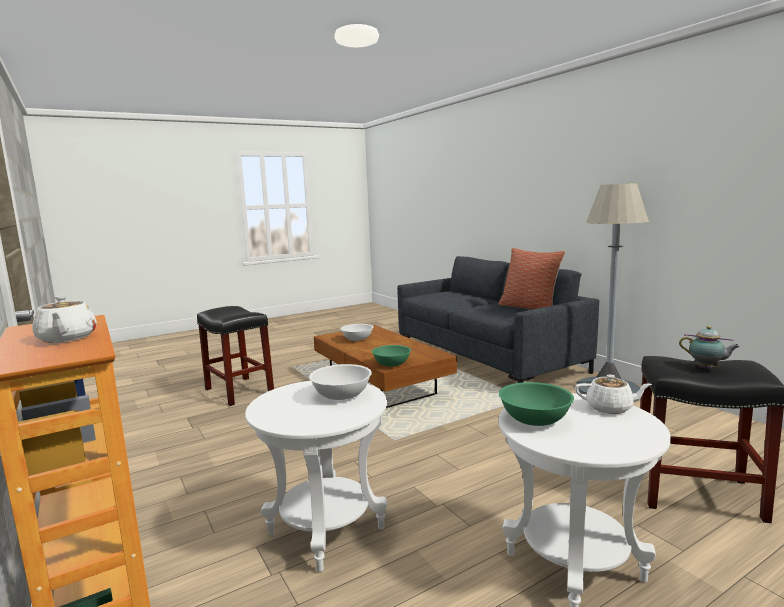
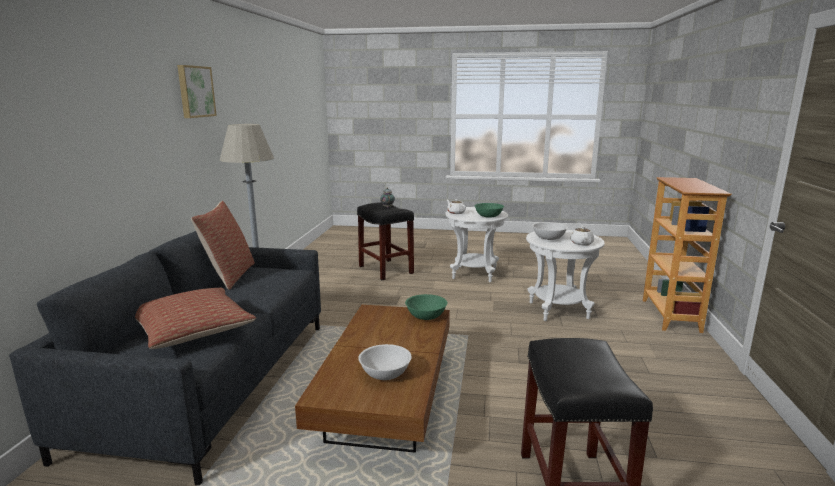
camera: 140 degrees left, 5 degrees up
white teapot [32,296,97,343] -> white teapot moved to [570,225,594,246]
none -> pillow [135,288,256,349]
none -> picture [177,65,217,118]

